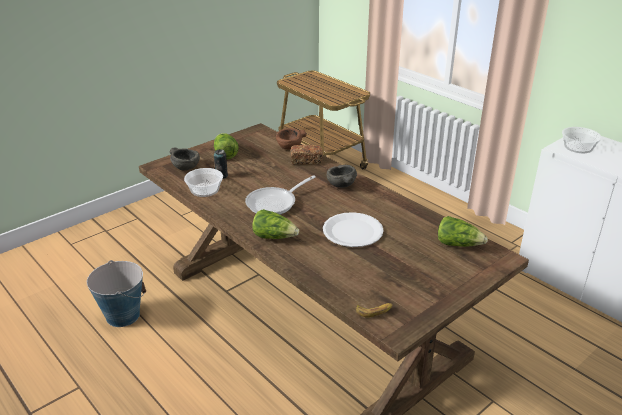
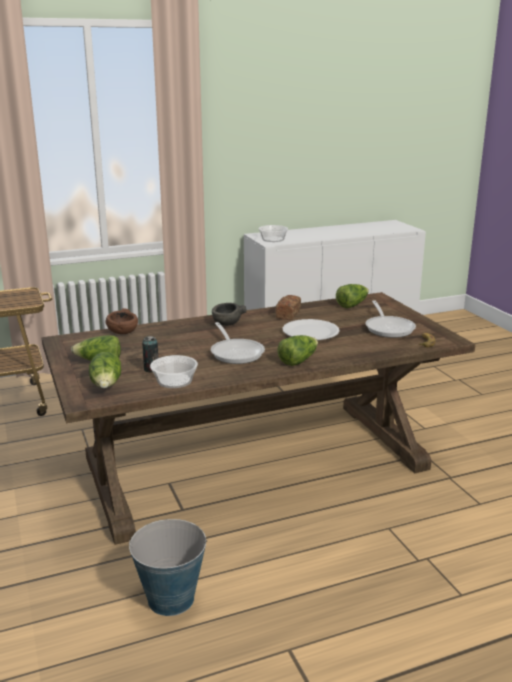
camera: 70 degrees left, 10 degrees down
grey bowl [170,148,200,170] -> lettuce [89,352,121,389]
bread [291,145,323,165] -> bread moved to [275,295,301,320]
none -> frying pan [366,300,416,338]

